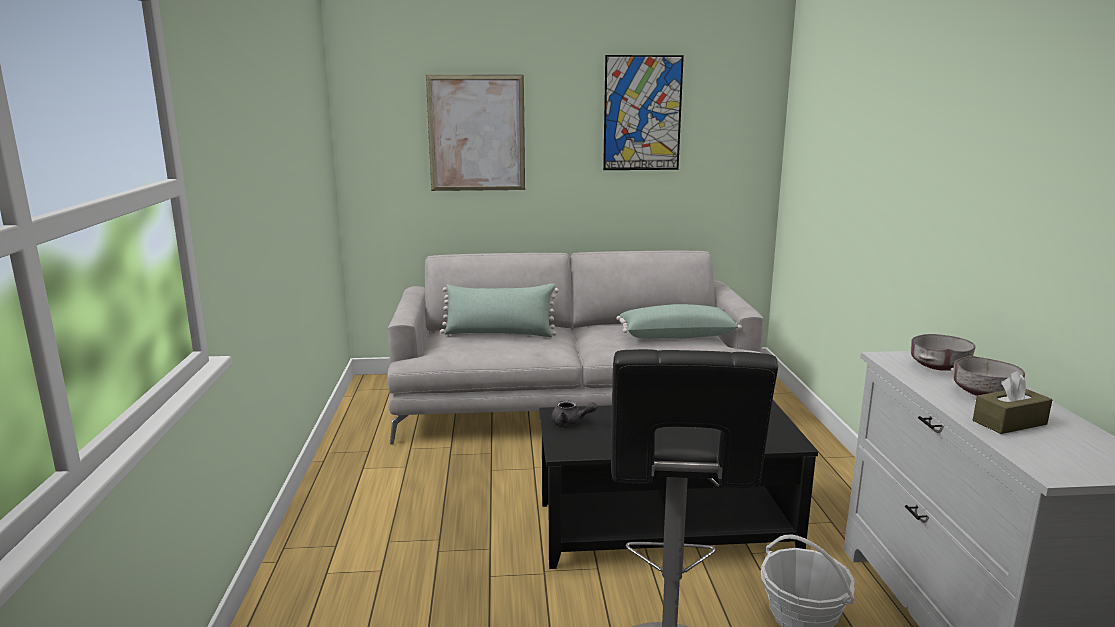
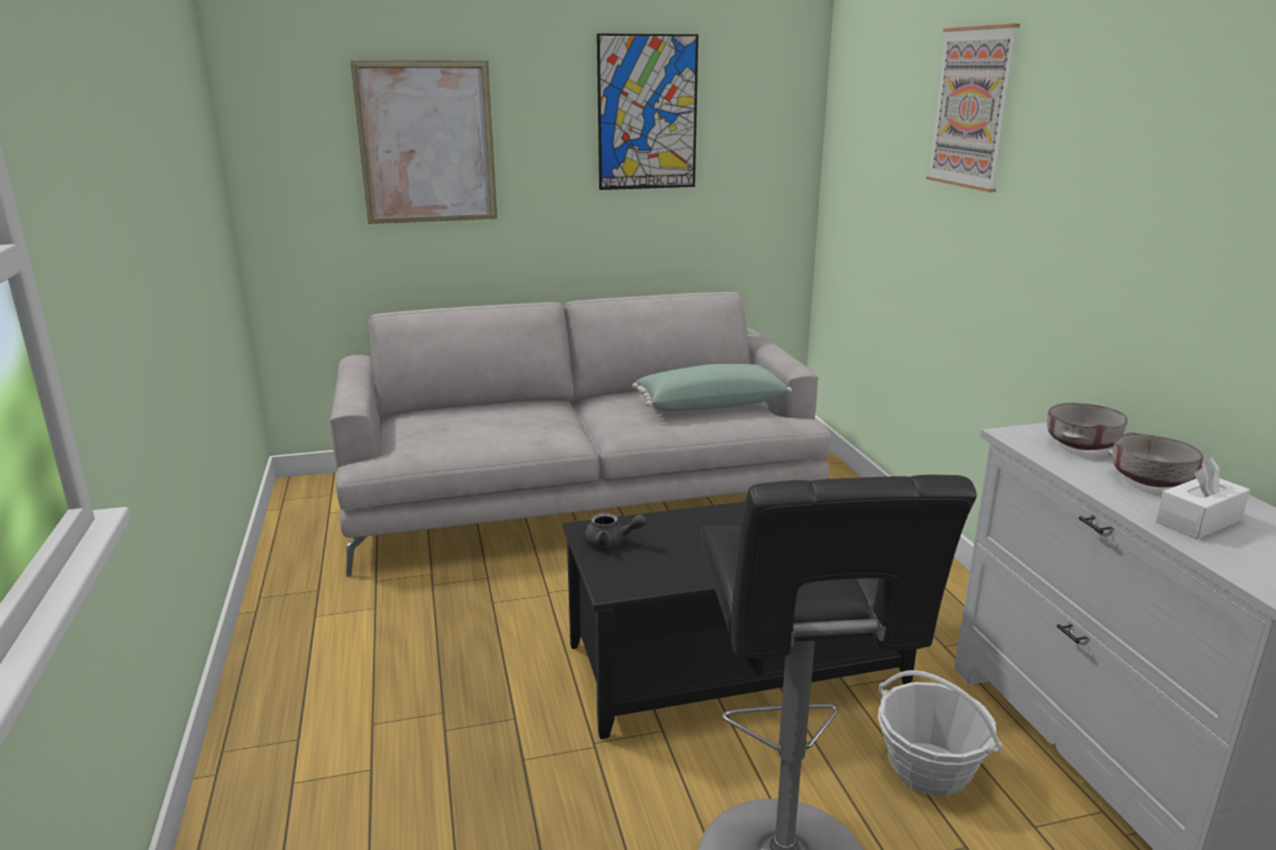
camera: 10 degrees left, 5 degrees up
green pillow [440,283,559,337] -> none
brown tissue box [973,371,1052,434] -> white tissue box [1156,458,1250,539]
none -> picture [926,24,1020,192]

